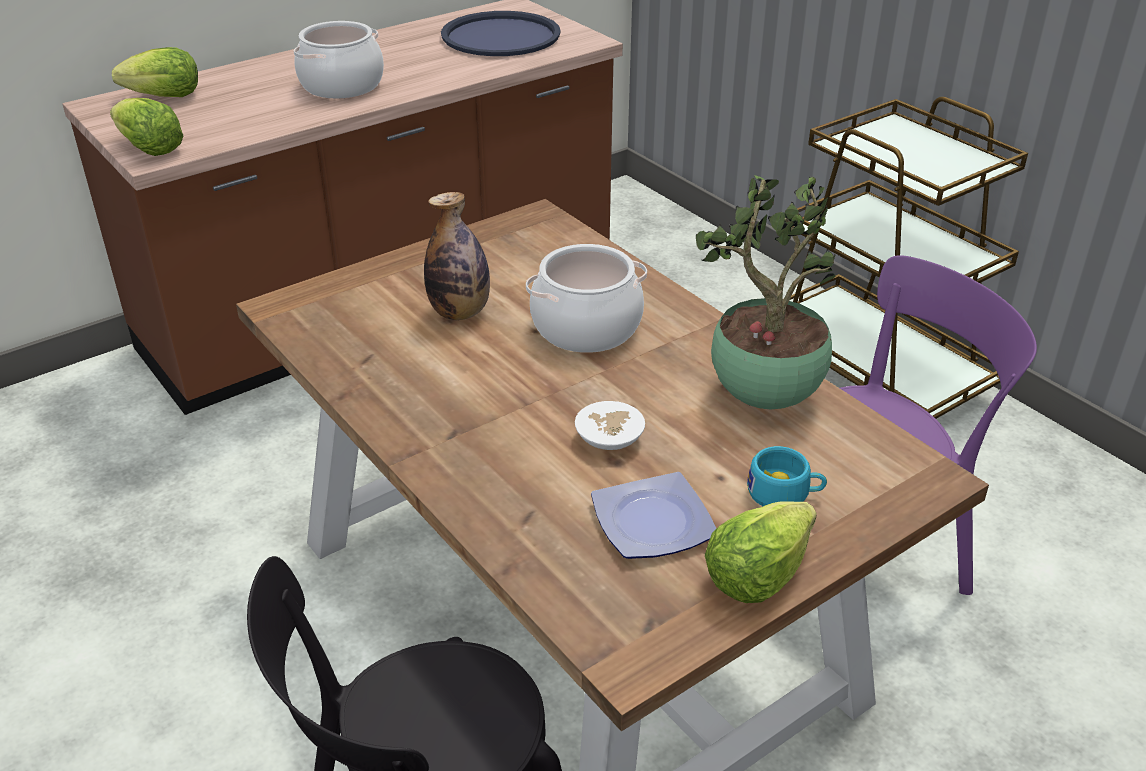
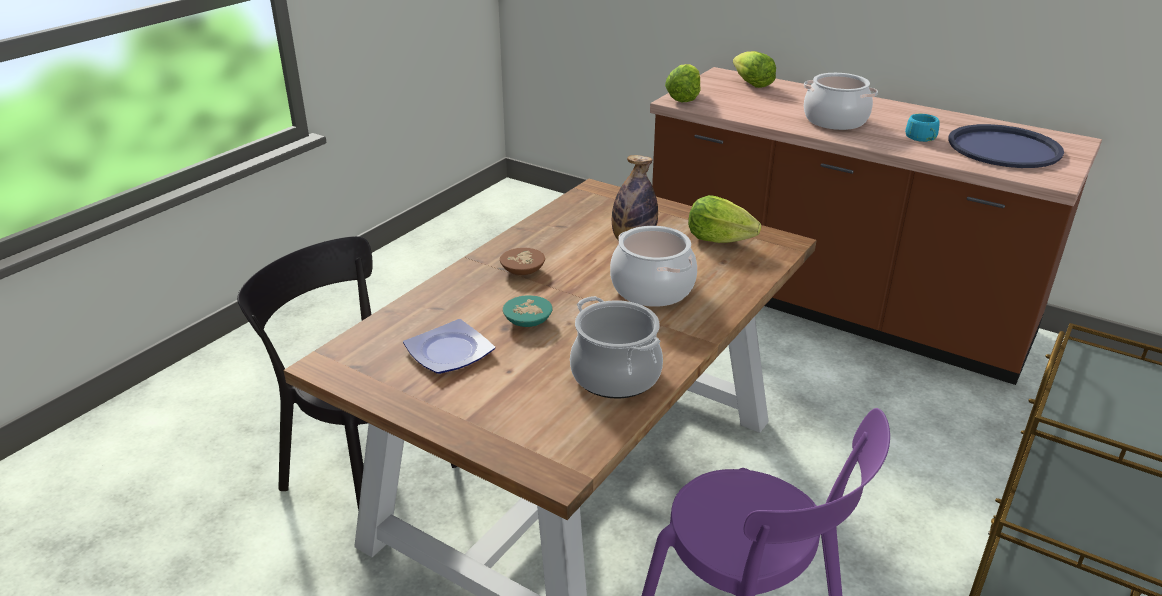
camera: 70 degrees right, 5 degrees down
white bowl [575,401,645,450] -> turquoise bowl [503,295,552,327]
potted plant [696,175,836,410] -> cooking pot [570,296,663,399]
lettuce [705,501,817,603] -> lettuce moved to [688,195,761,243]
turquoise cup [747,446,827,506] -> turquoise cup moved to [905,114,940,142]
none -> brown bowl [500,248,545,275]

